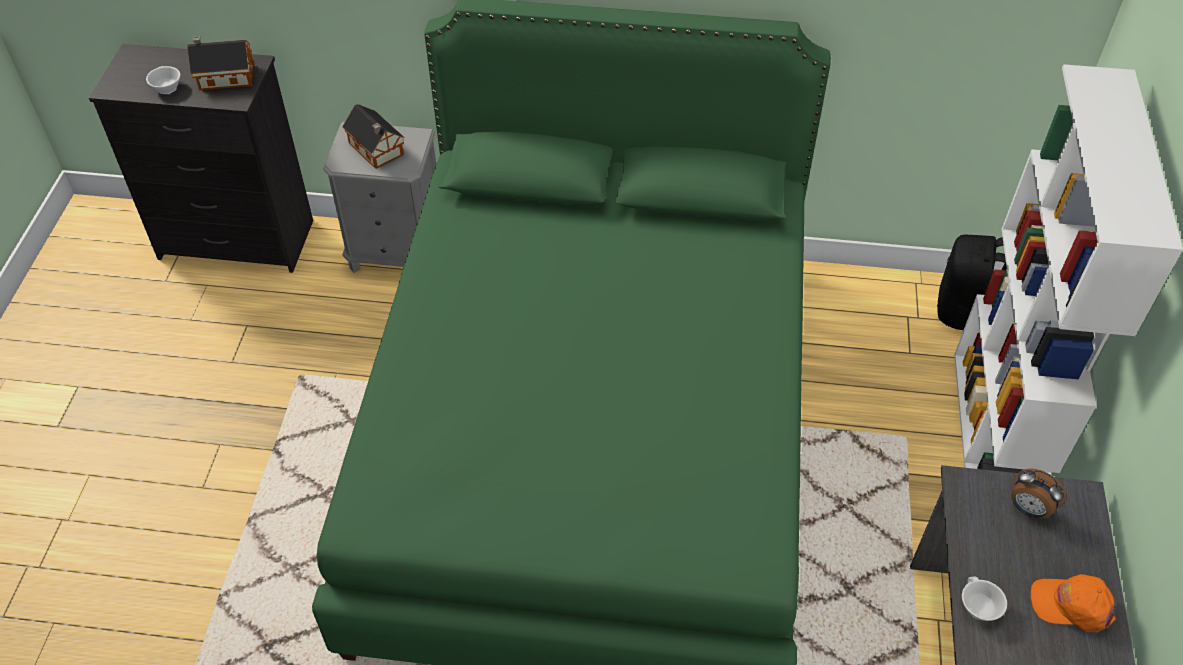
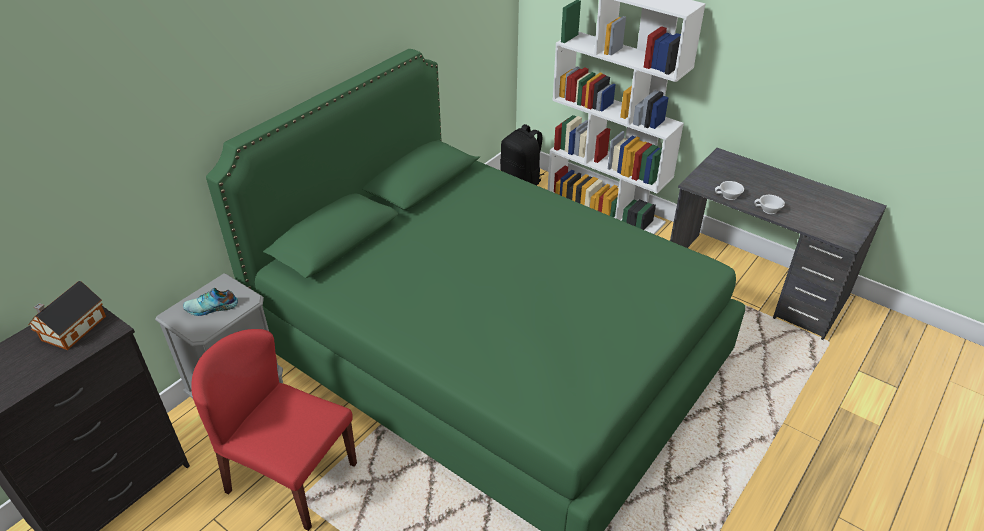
camera: 60 degrees left, 10 degrees down
white cup [146,66,180,94] -> white cup moved to [715,181,744,200]
toy house [342,104,405,169] -> shoe [183,288,238,316]
alarm clock [1011,469,1066,519] -> none
orange cap [1031,574,1115,632] -> none
none -> red chair [191,329,357,531]

